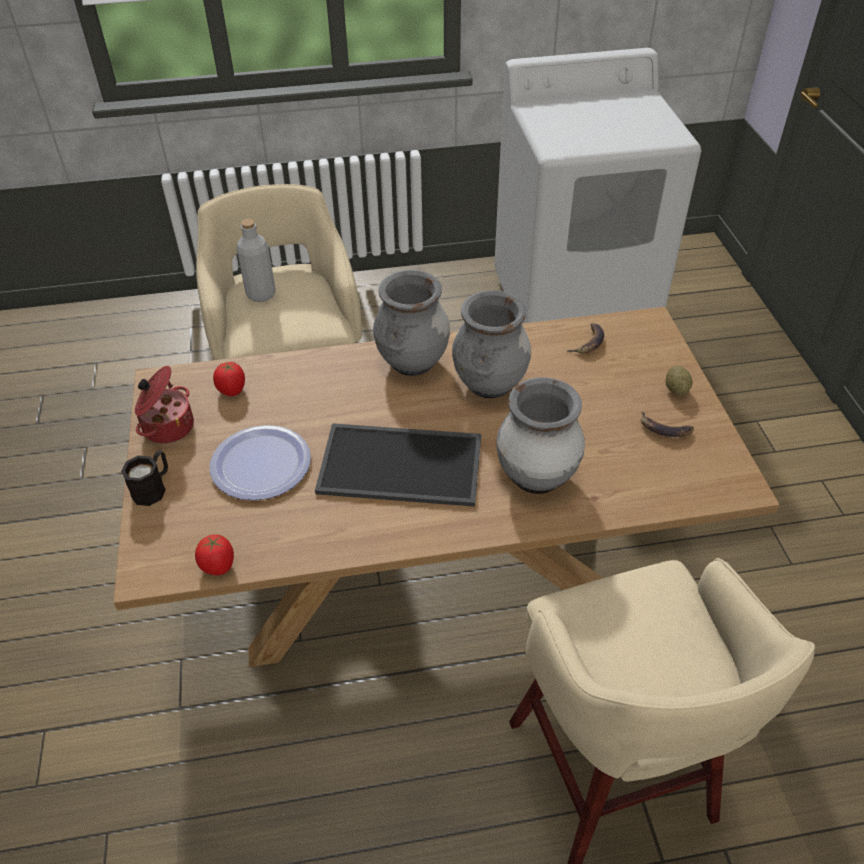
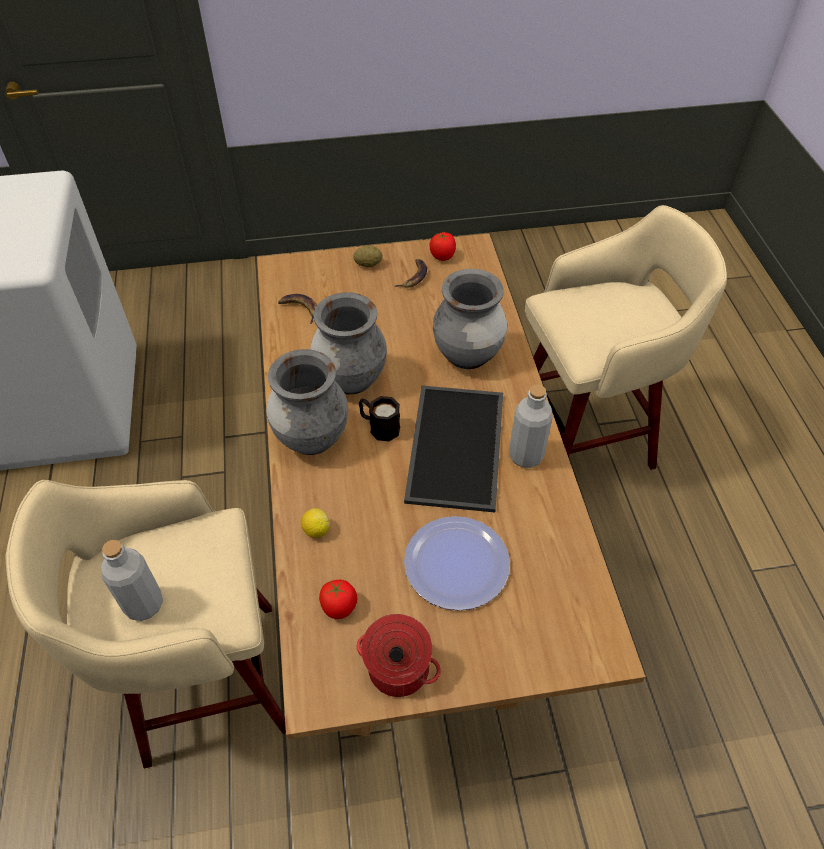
camera: 90 degrees left, 5 degrees up
black mug [121,450,168,506] -> black mug moved to [359,396,400,441]
tomato [195,534,234,575] -> tomato moved to [430,231,456,261]
none -> lemon [301,508,330,538]
none -> grey bottle [509,384,553,468]

